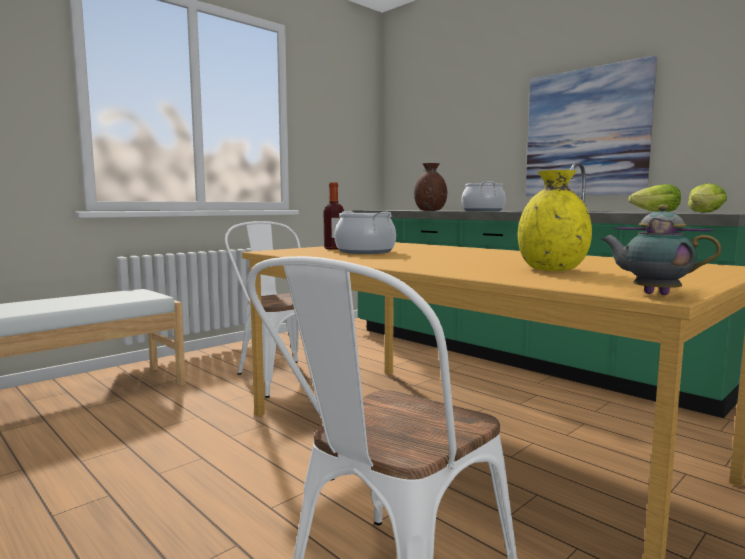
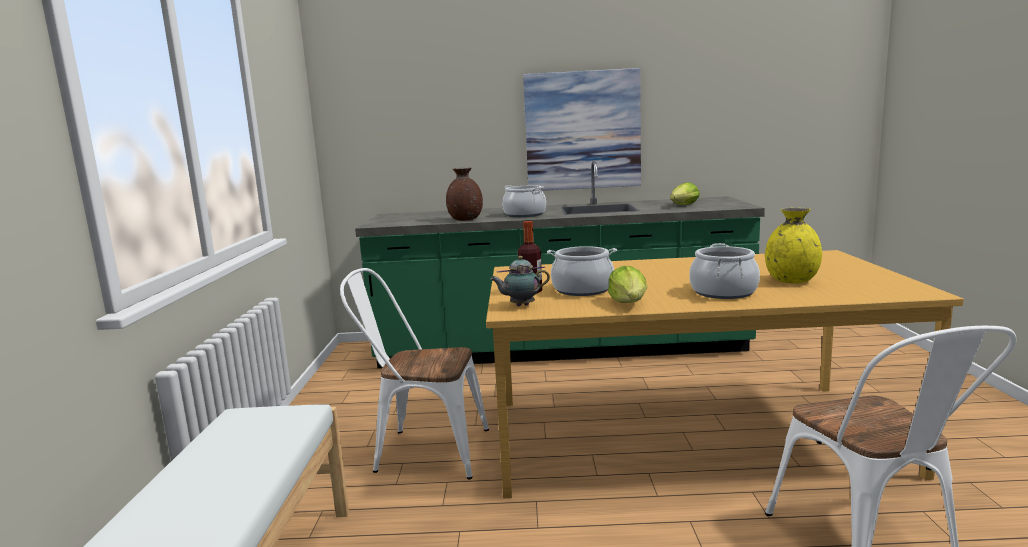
camera: 45 degrees left, 5 degrees up
teapot [601,205,721,295] -> teapot moved to [490,256,550,306]
lettuce [688,183,727,213] -> lettuce moved to [608,266,647,303]
none -> cooking pot [689,243,760,299]

